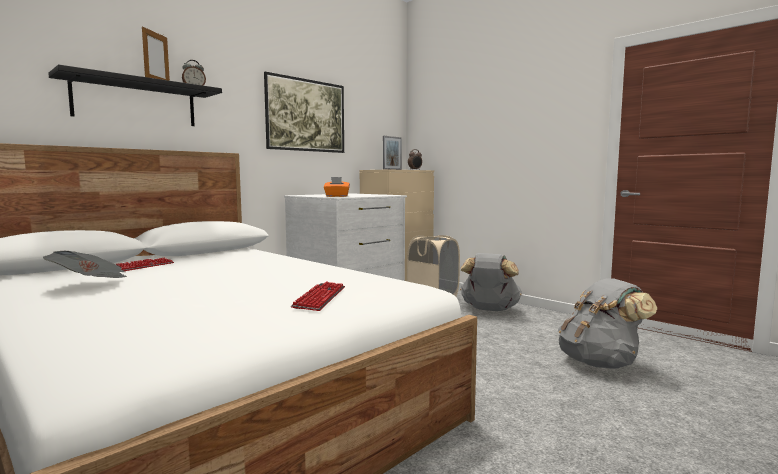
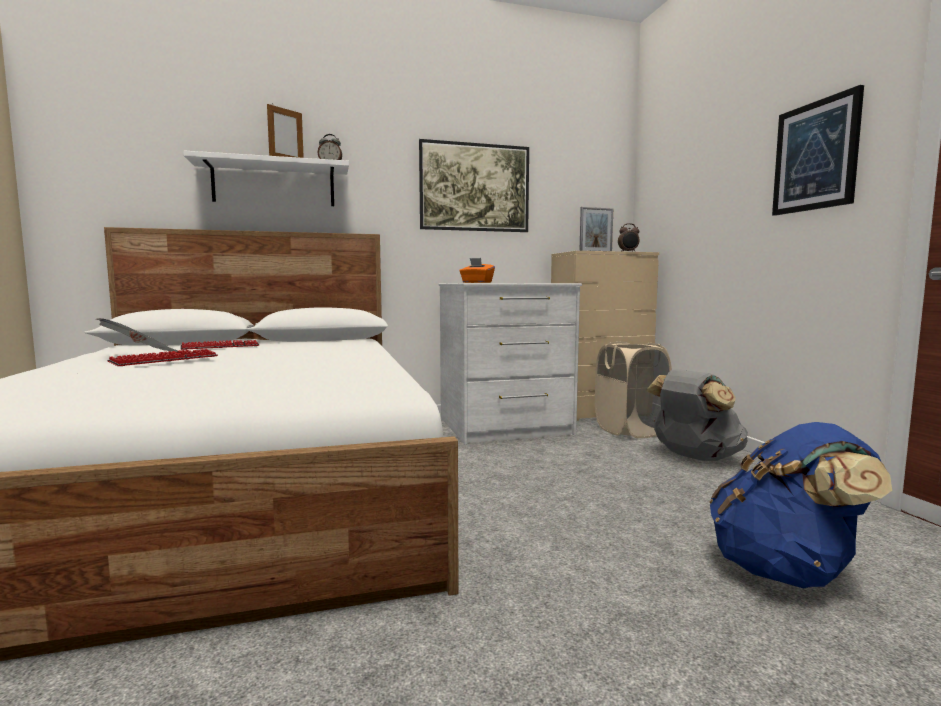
camera: 30 degrees right, 0 degrees up
black shelf [48,64,222,126] -> white shelf [183,150,349,206]
keyboard [291,281,345,311] -> keyboard moved to [107,349,218,366]
grey backpack [558,278,658,369] -> blue backpack [709,422,892,589]
none -> picture [772,85,864,216]

